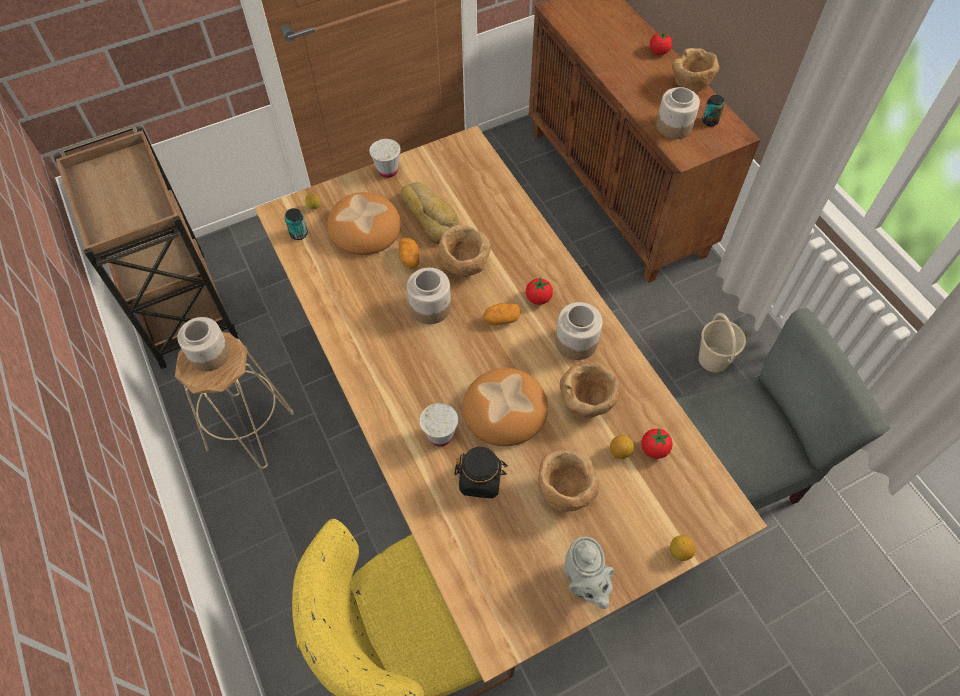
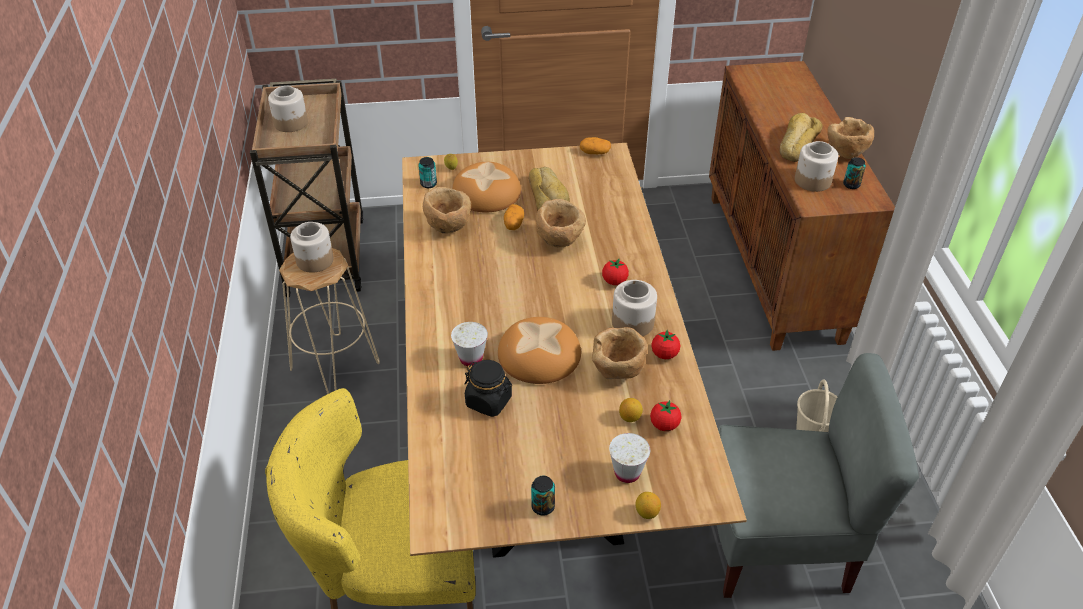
camera: 20 degrees right, 15 degrees down
white cup [369,139,401,178] -> white cup moved to [609,433,650,483]
jar [407,268,451,324] -> jar moved to [268,86,308,132]
potato [483,303,520,325] -> potato moved to [580,137,611,154]
brown bowl [538,450,599,512] -> brown bowl moved to [423,187,471,234]
grey teapot [564,537,614,609] -> can [531,476,555,516]
tomato [650,30,672,55] -> tomato moved to [651,330,680,359]
none -> bread [779,113,823,162]

